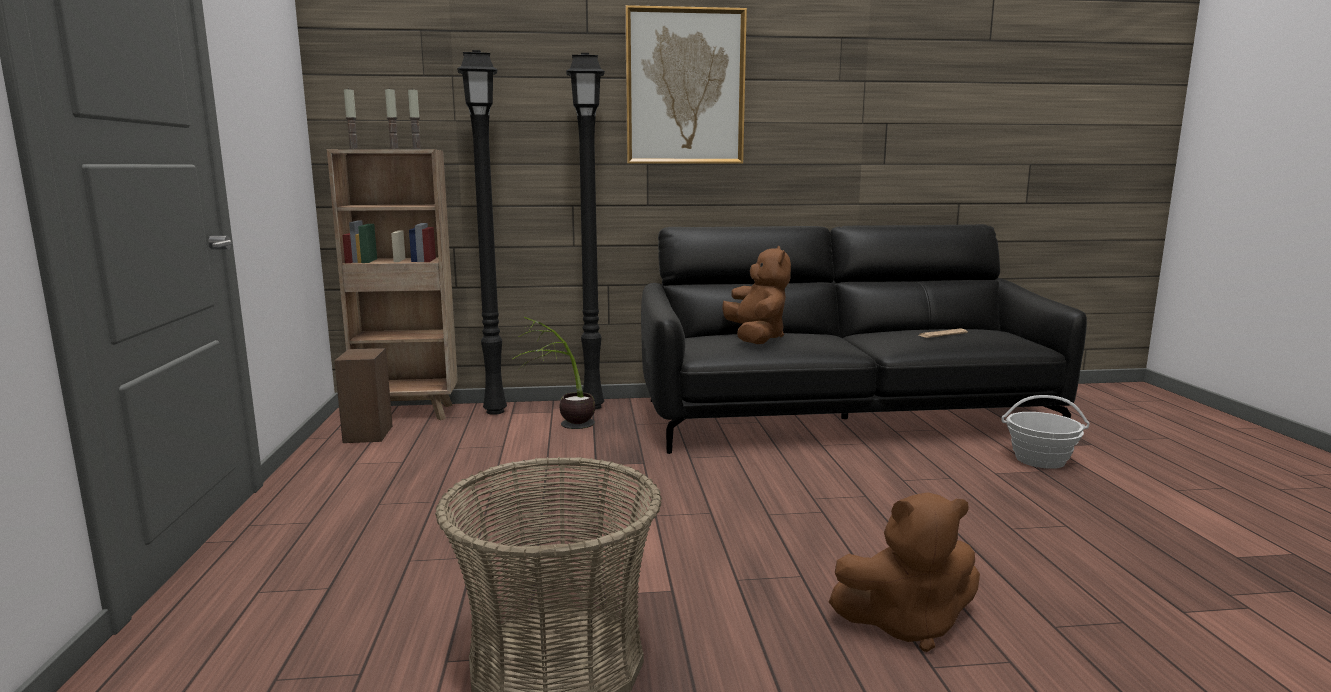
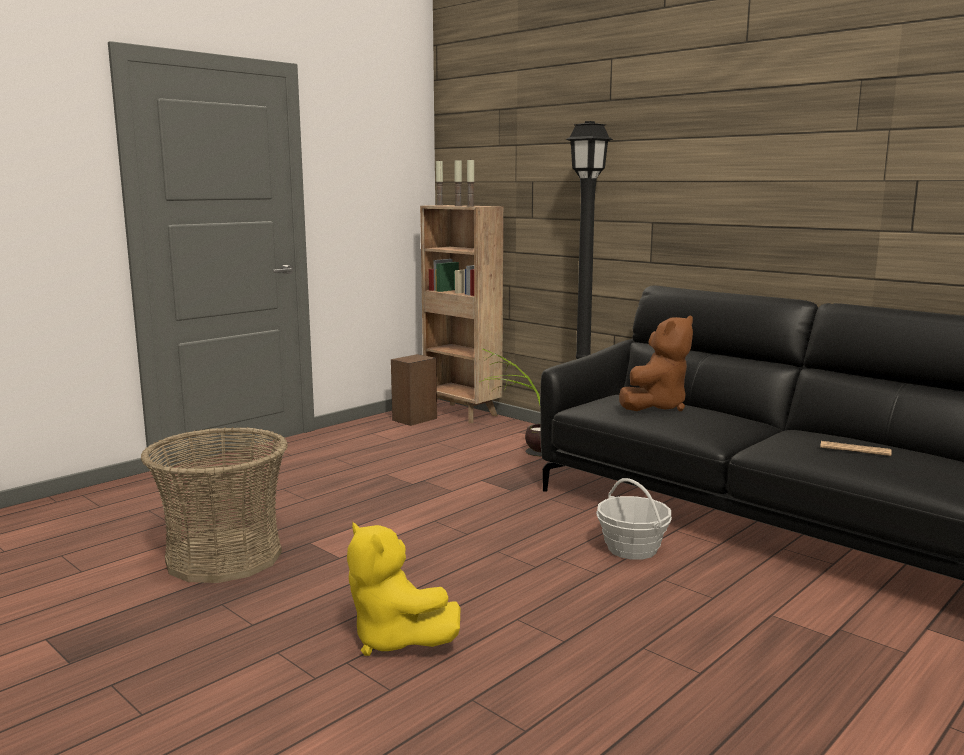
camera: 50 degrees right, 0 degrees up
black floor lamp [457,50,507,415] -> none
picture [625,5,747,164] -> none
brown plush toy [829,492,980,652] -> yellow plush toy [347,522,461,656]
basket [1002,395,1090,469] -> basket moved to [596,478,672,560]

